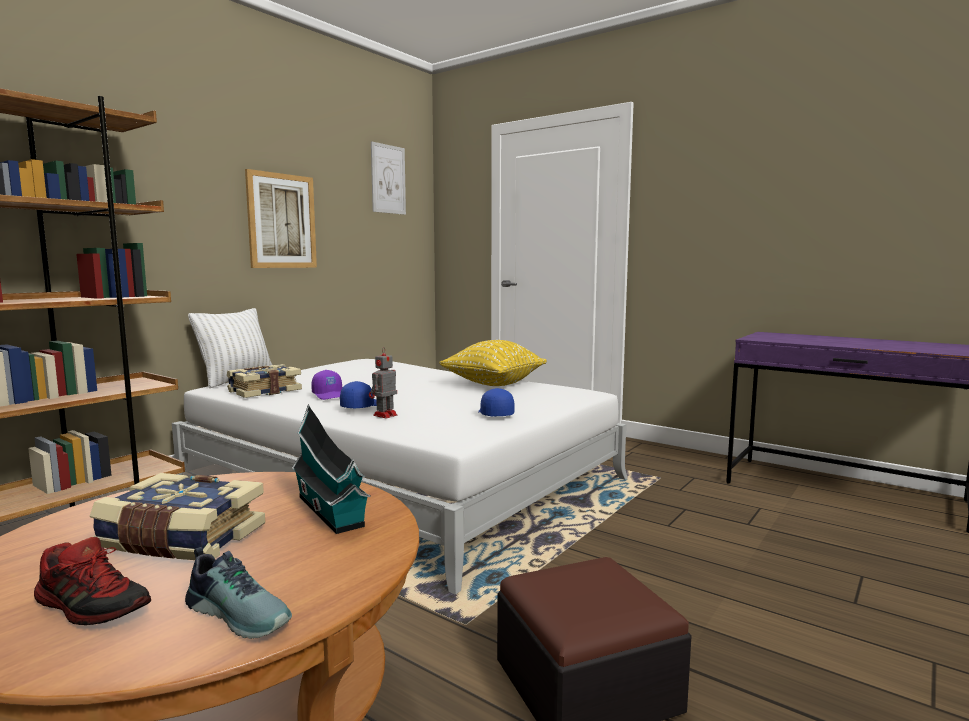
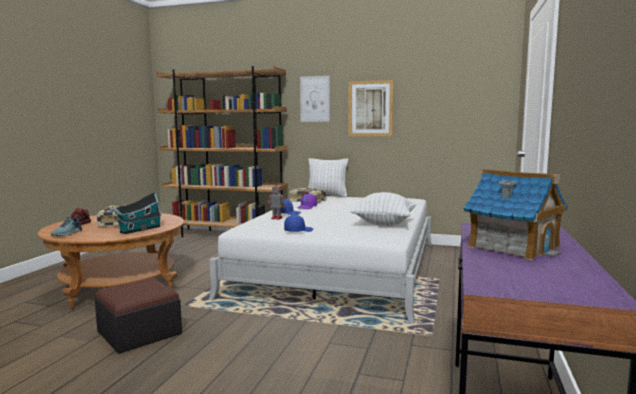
camera: 70 degrees right, 0 degrees up
picture [371,141,406,215] -> picture moved to [300,76,330,122]
yellow pillow [439,340,547,386] -> white pillow [351,192,416,226]
none -> toy house [464,169,568,260]

